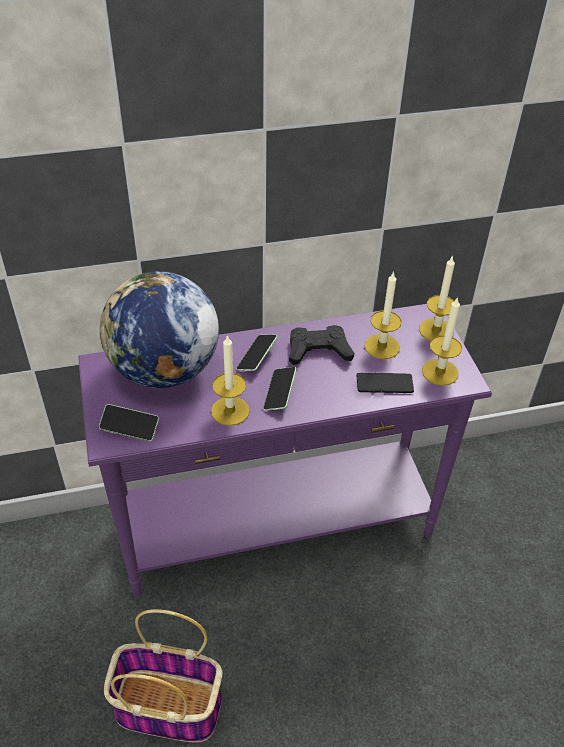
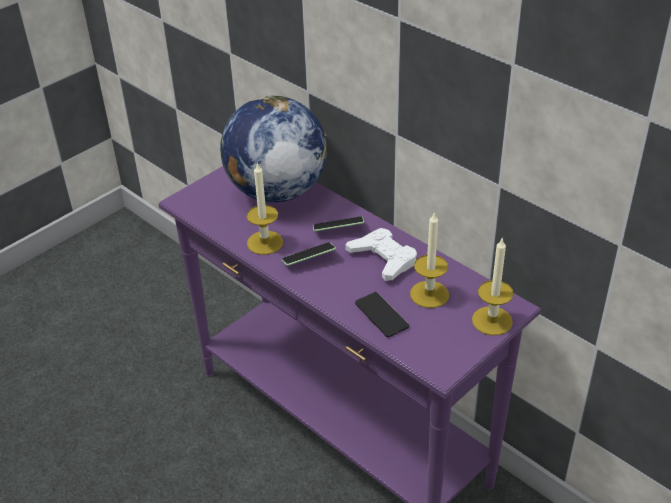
camera: 60 degrees right, 5 degrees down
phone [99,404,159,441] -> none
basket [104,609,223,743] -> none
black game controller [289,325,354,365] -> white game controller [345,228,417,281]
candle [422,296,462,386] -> none

